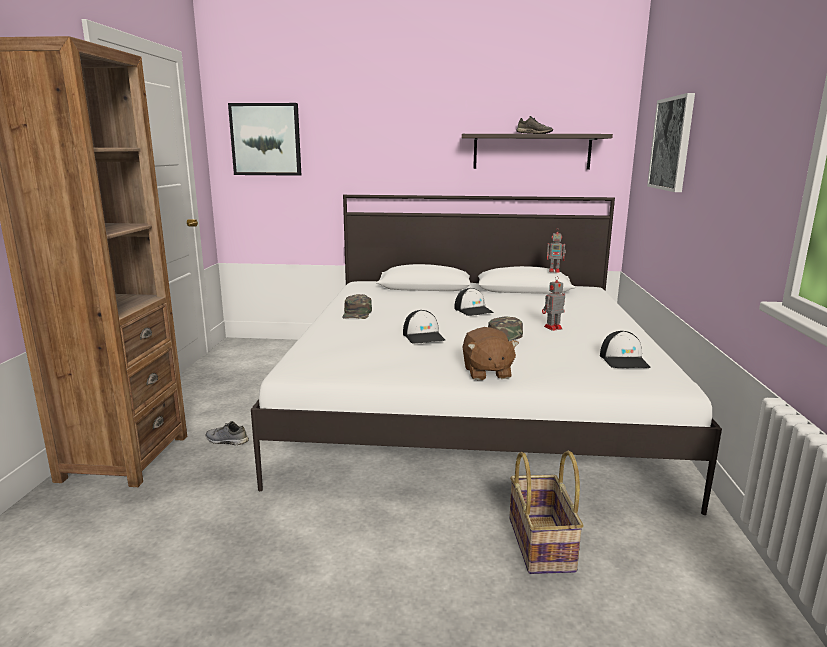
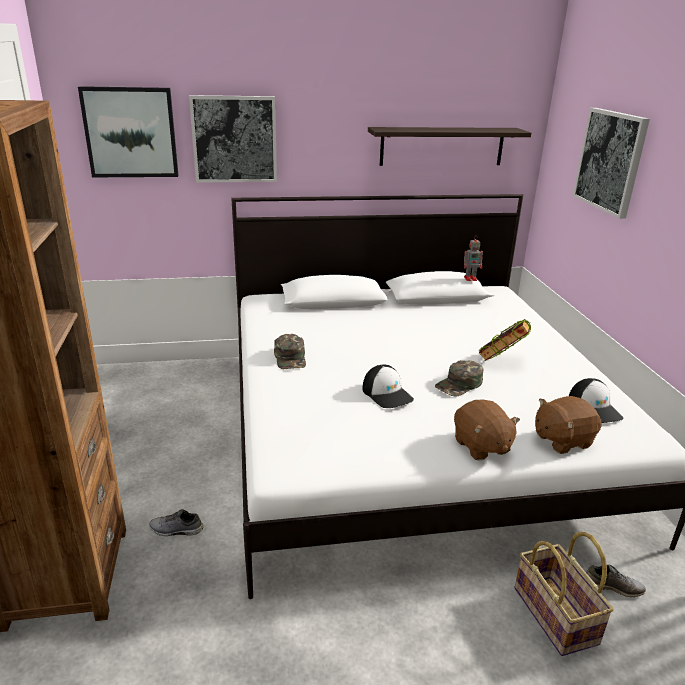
camera: 15 degrees left, 10 degrees up
cap [454,288,494,316] -> none
grey shoe [516,116,553,134] -> grey shoe moved to [586,564,646,597]
toy robot [542,276,565,331] -> book [479,319,531,361]
none -> picture [189,95,277,183]
none -> brown plush toy [535,396,602,454]

